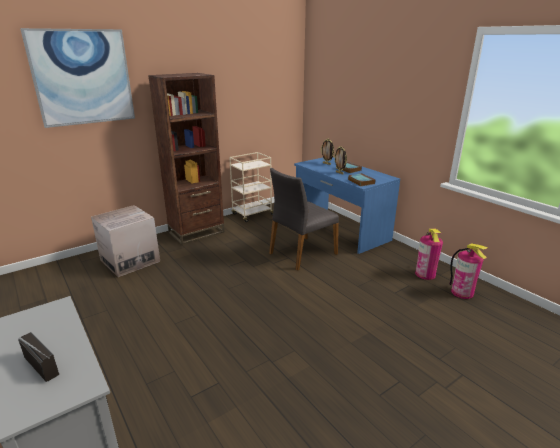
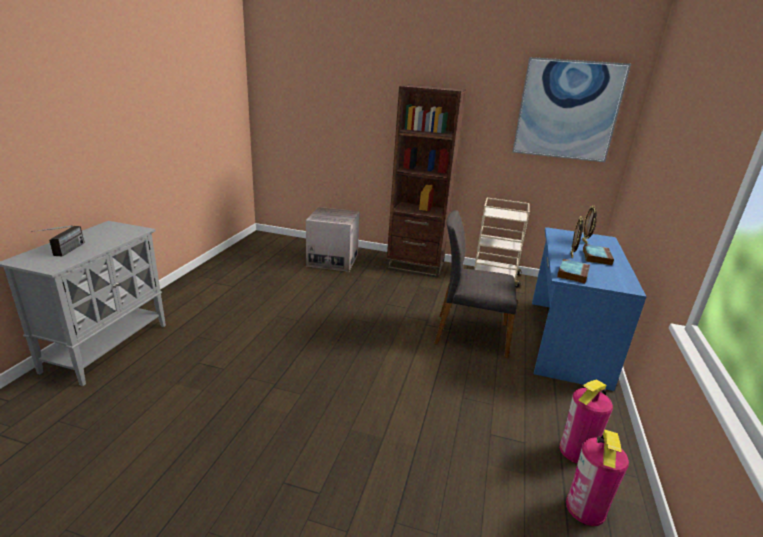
camera: 50 degrees right, 0 degrees up
picture [20,28,135,128] -> picture moved to [513,57,631,162]

